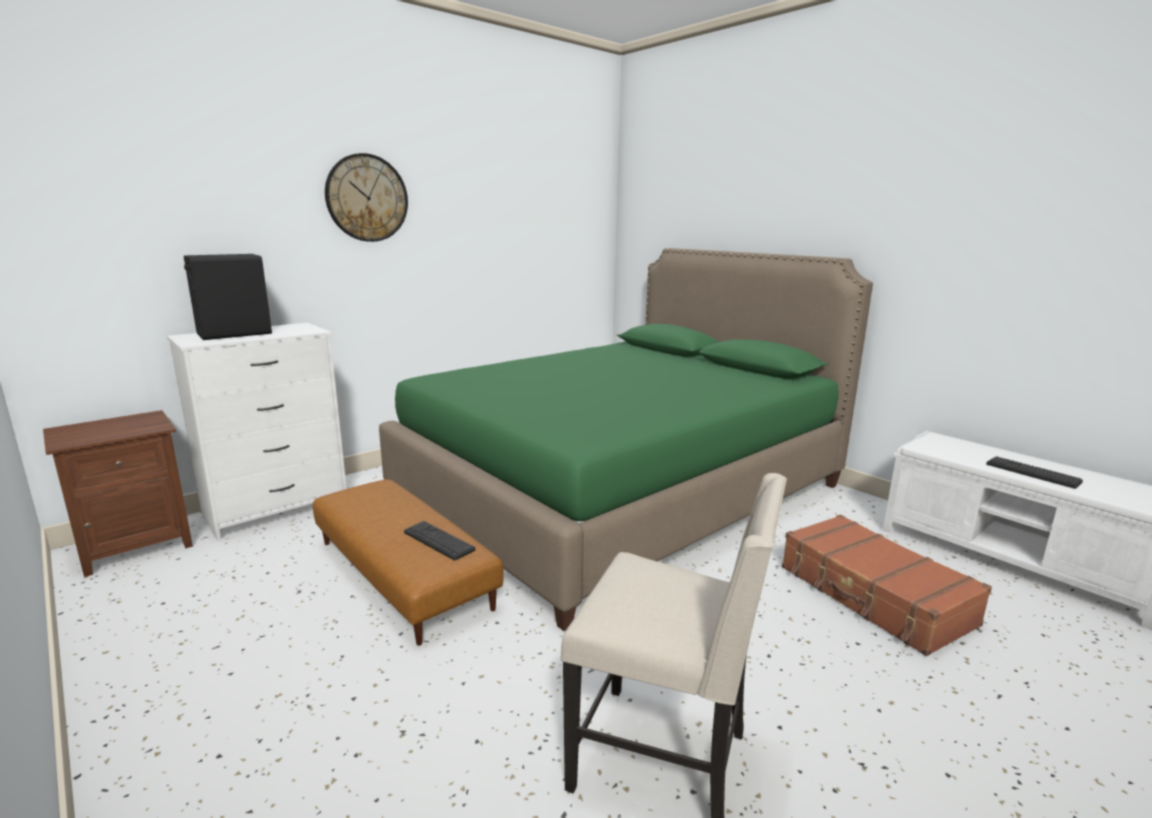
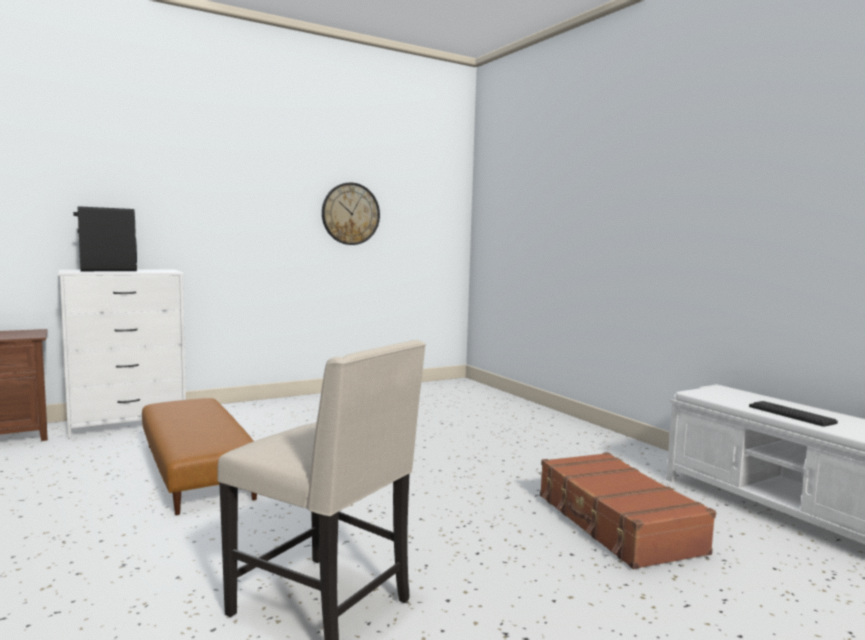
camera: 10 degrees right, 10 degrees down
wall clock [325,153,408,242] -> wall clock moved to [322,183,380,245]
green bed [379,248,873,631] -> none
keyboard [404,521,475,561] -> none

